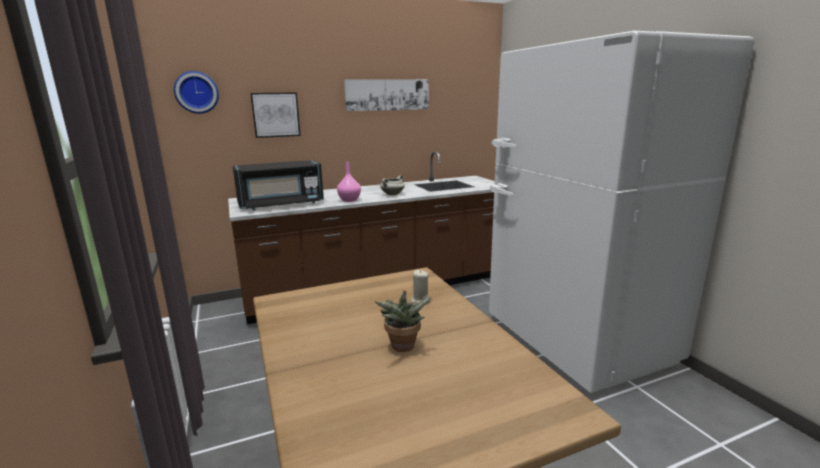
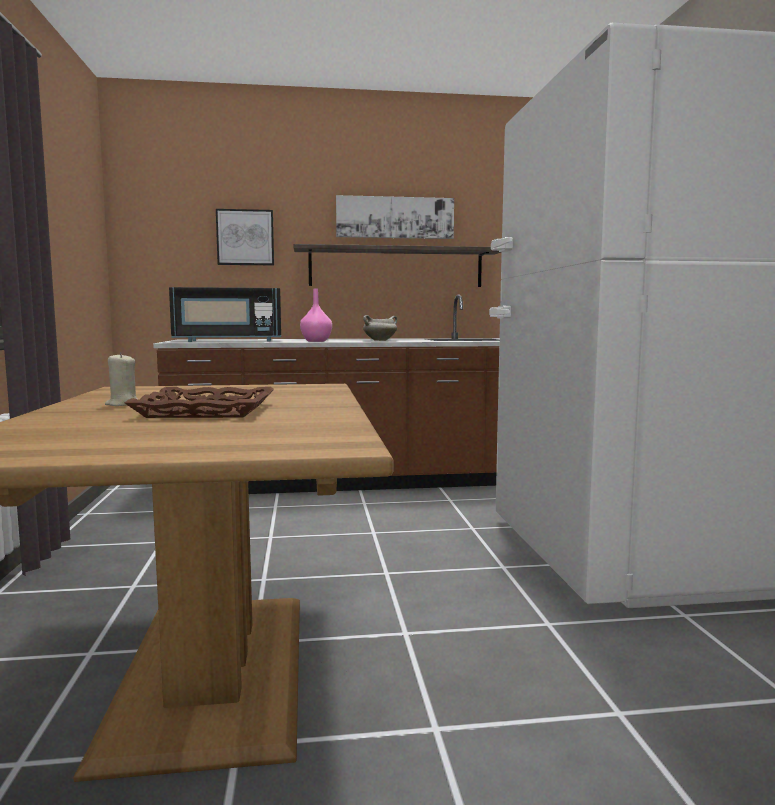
camera: 15 degrees right, 10 degrees down
wall clock [174,71,219,114] -> none
potted plant [375,290,431,352] -> brown tray [124,387,274,418]
beige candle [411,270,430,304] -> beige candle moved to [105,352,138,406]
none -> shelf [294,244,501,287]

